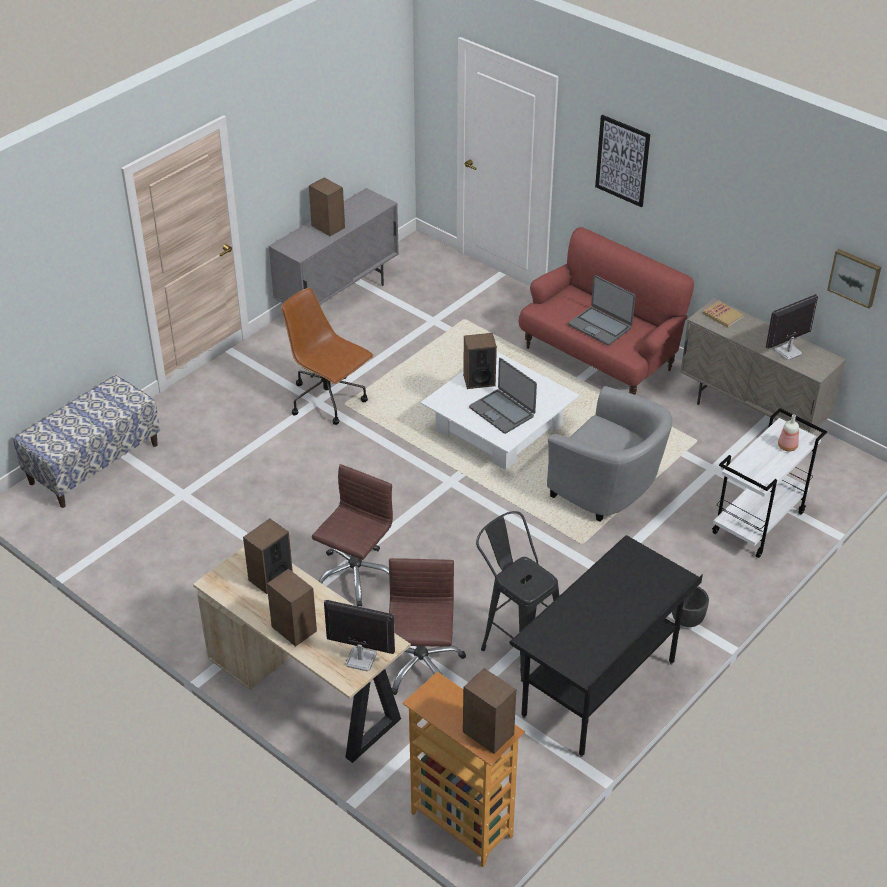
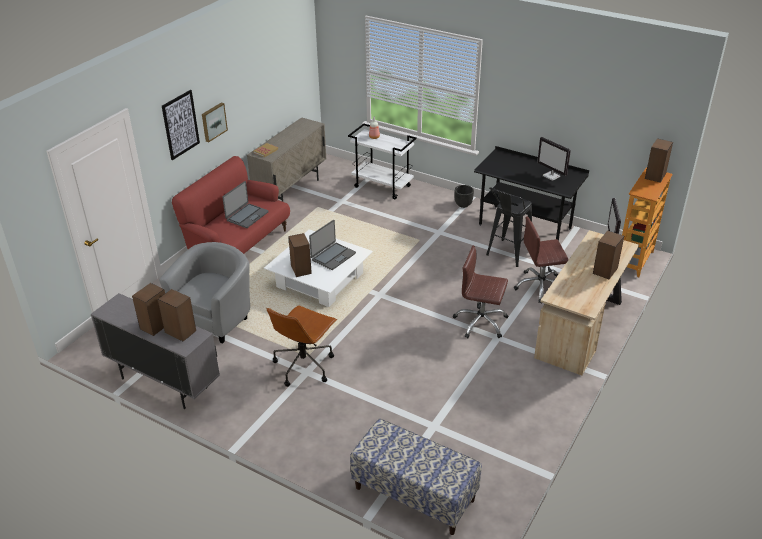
camera: 100 degrees left, 5 degrees down
speaker [243,519,293,594] -> speaker moved to [158,289,196,341]
grey armchair [547,386,673,522] -> grey armchair moved to [159,242,250,344]
monitor [766,294,818,360] -> monitor moved to [537,137,571,181]
picture [827,249,881,309] -> picture moved to [202,102,228,142]

